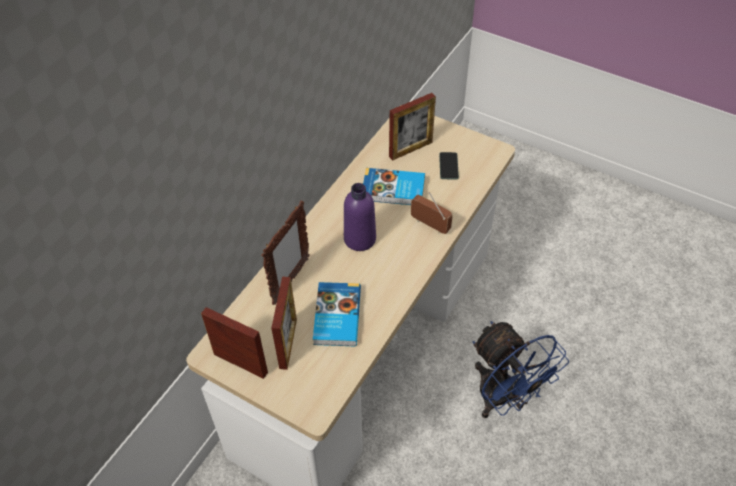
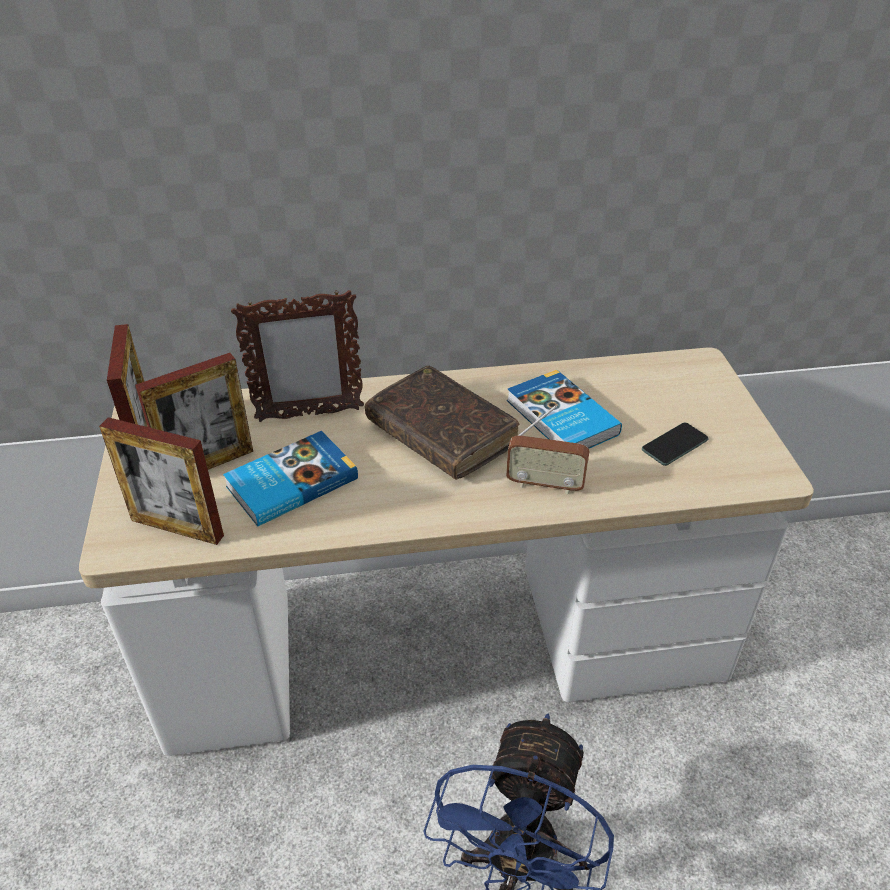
camera: 50 degrees right, 10 degrees down
purple bottle [344,183,376,251] -> brown book [365,366,519,480]
picture frame [389,93,436,161] -> picture frame moved to [99,417,224,545]
radio [411,192,453,234] -> radio turned 105 degrees clockwise [506,405,589,495]

